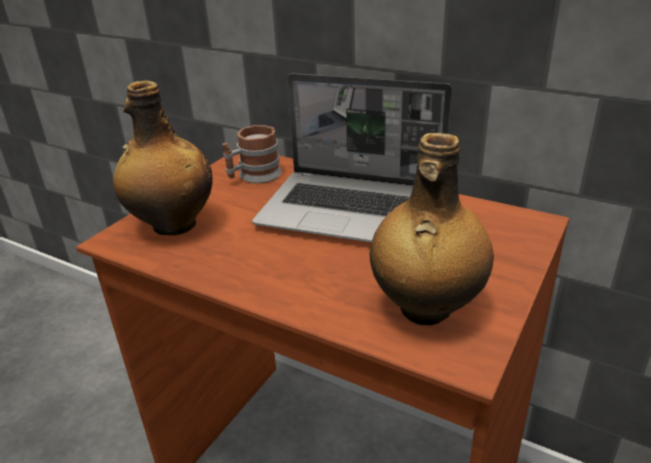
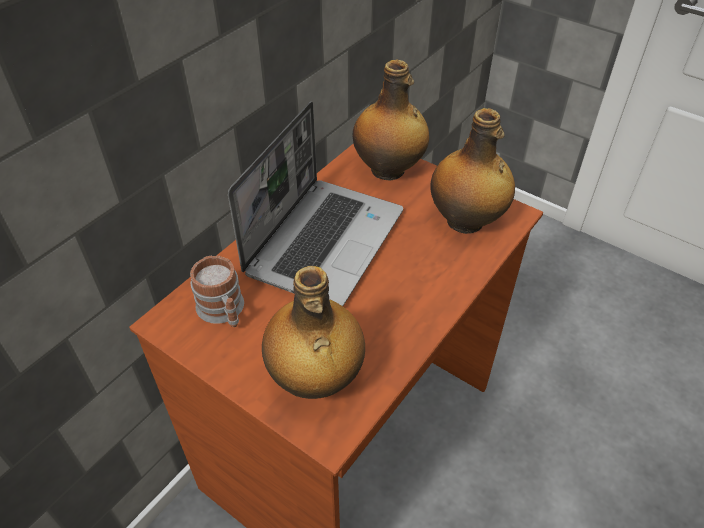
camera: 85 degrees left, 15 degrees up
none -> bottle [352,59,429,180]

